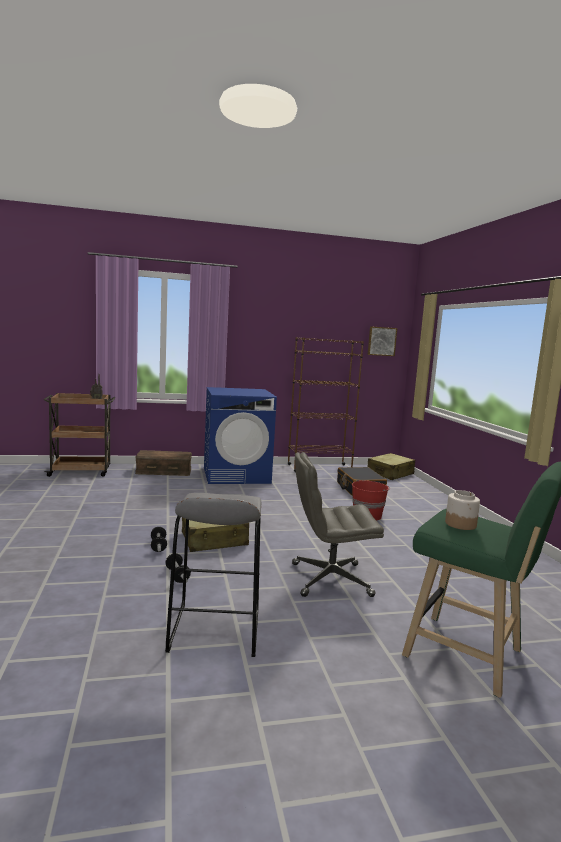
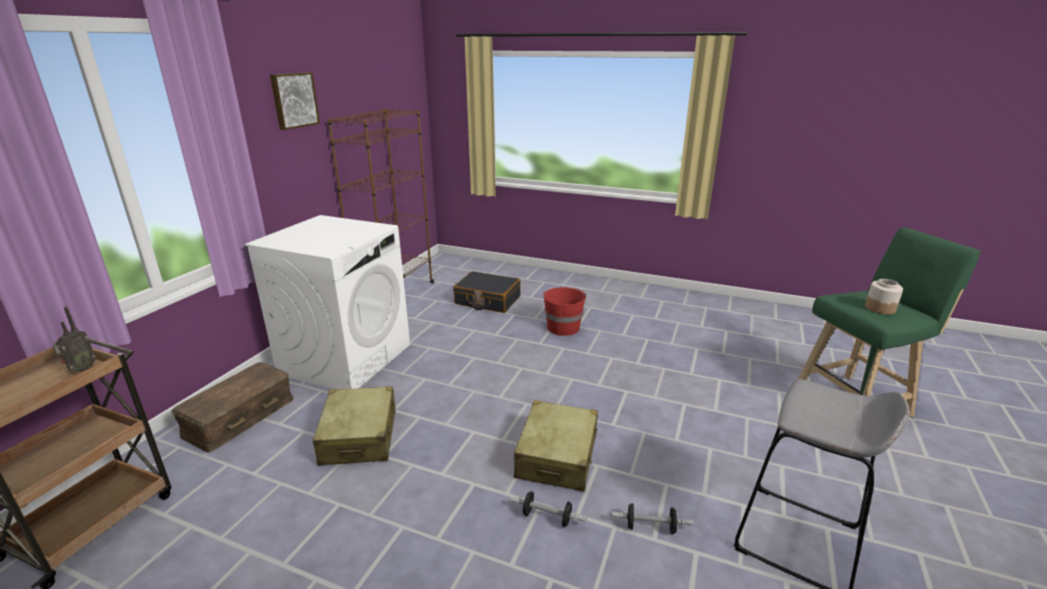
camera: 55 degrees left, 15 degrees up
blue washing machine [204,387,277,484] -> white washing machine [244,215,410,390]
grey office chair [292,452,384,597] -> none
picture [368,326,397,356] -> picture moved to [270,72,320,130]
beige suitcase [368,453,415,480] -> beige suitcase moved to [313,386,396,466]

